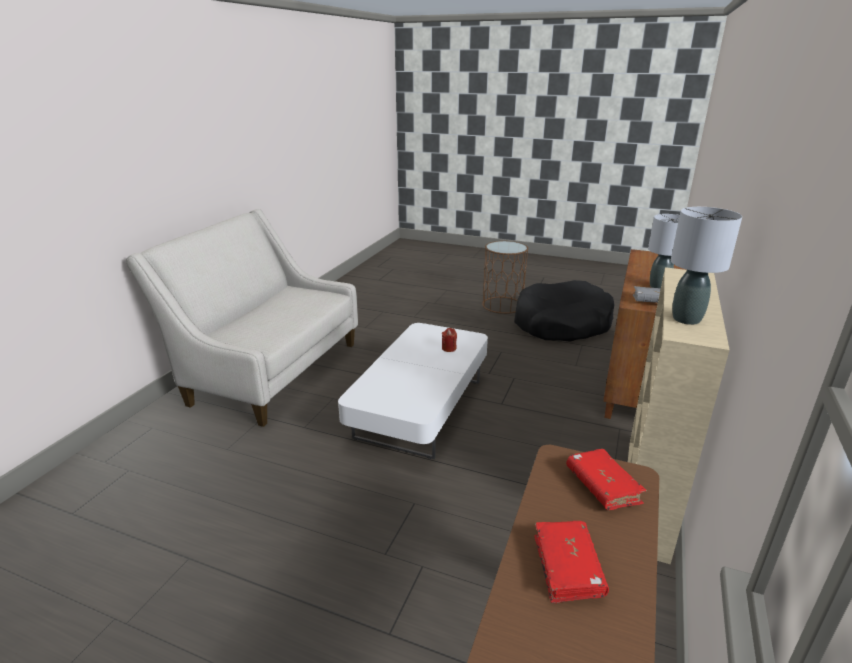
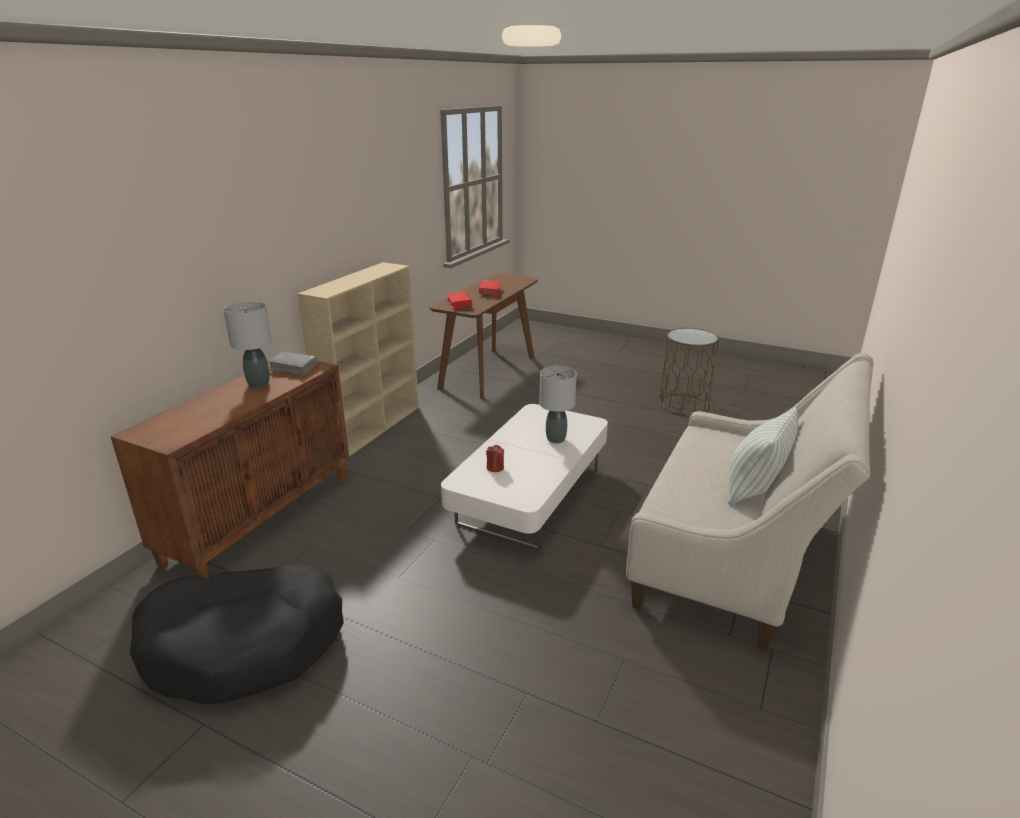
camera: 175 degrees left, 0 degrees up
brown side table [482,241,528,314] -> brown side table moved to [659,328,719,415]
grey table lamp [671,207,742,325] -> grey table lamp moved to [539,366,577,444]
none -> pillow [728,408,798,506]

